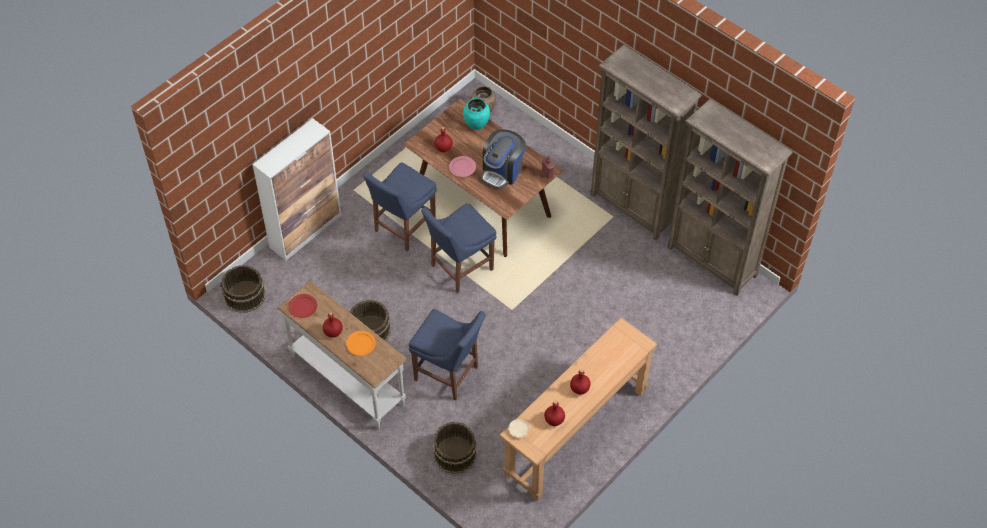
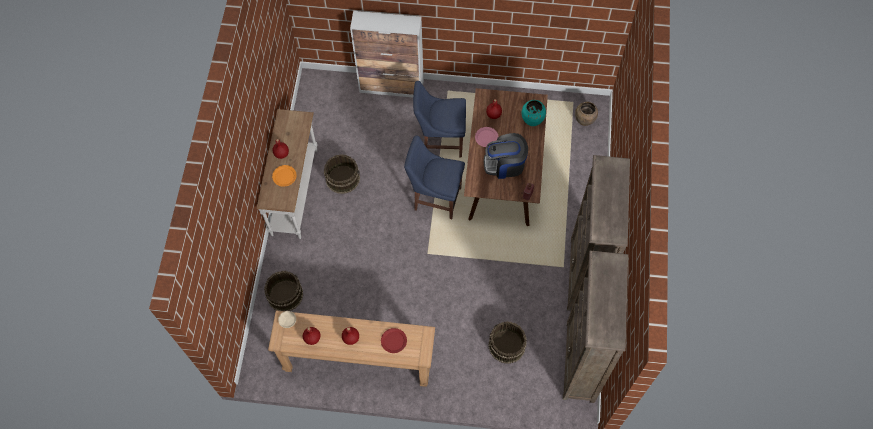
camera: 55 degrees right, 10 degrees up
brown bucket [220,265,266,313] -> brown bucket moved to [489,321,527,364]
red plate [288,294,317,318] -> red plate moved to [381,328,407,353]
blue chair [409,309,486,400] -> none

